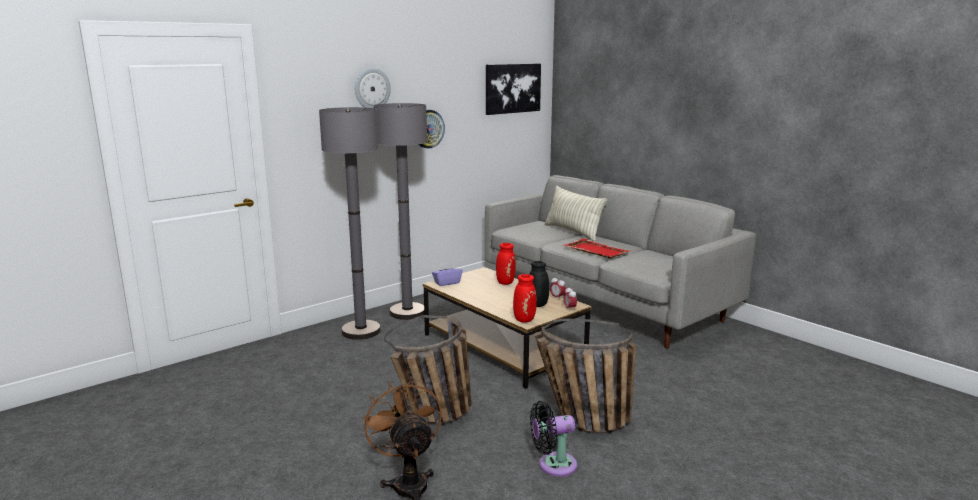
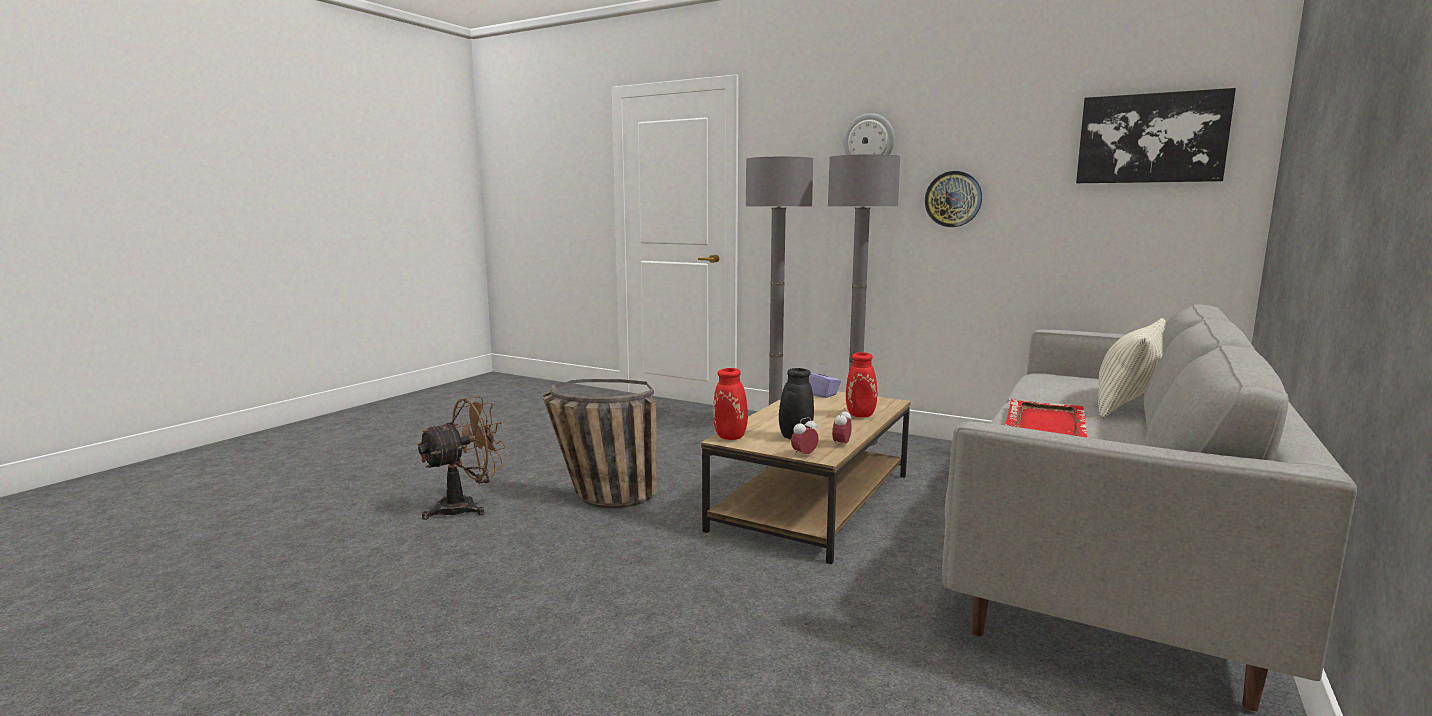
camera: 70 degrees right, 5 degrees down
black fan [530,401,577,476] -> none
basket [535,319,636,434] -> none

